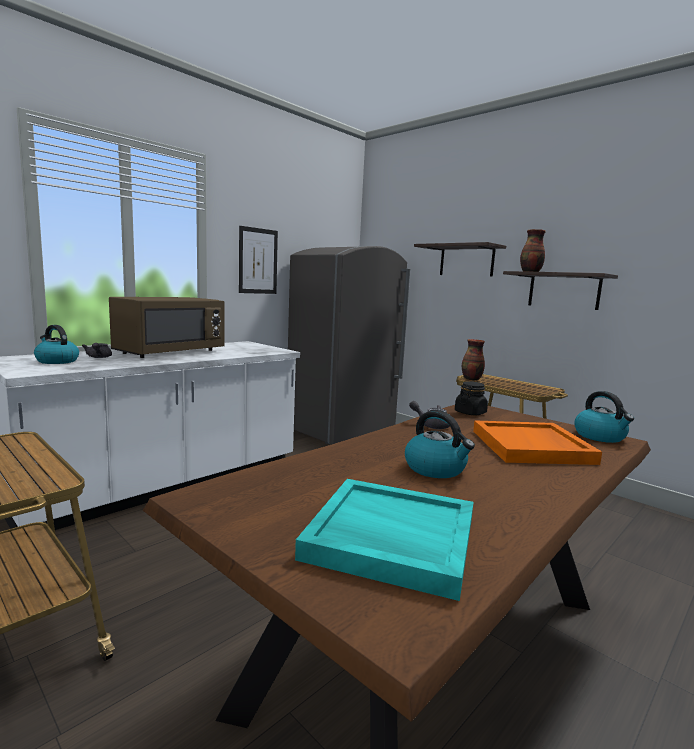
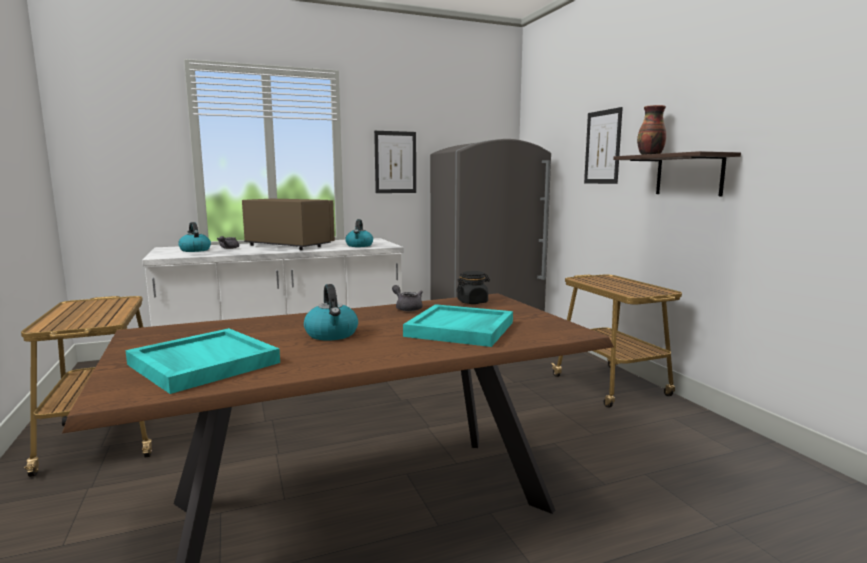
camera: 25 degrees right, 0 degrees up
brown microwave [109,297,224,358] -> brown microwave turned 120 degrees counterclockwise [242,199,335,250]
shelf [414,242,506,277] -> picture [584,107,623,184]
vase [462,339,485,380] -> none
orange tray [473,420,602,465] -> turquoise tray [403,304,513,347]
kettle [574,391,634,443] -> kettle moved to [345,219,373,247]

